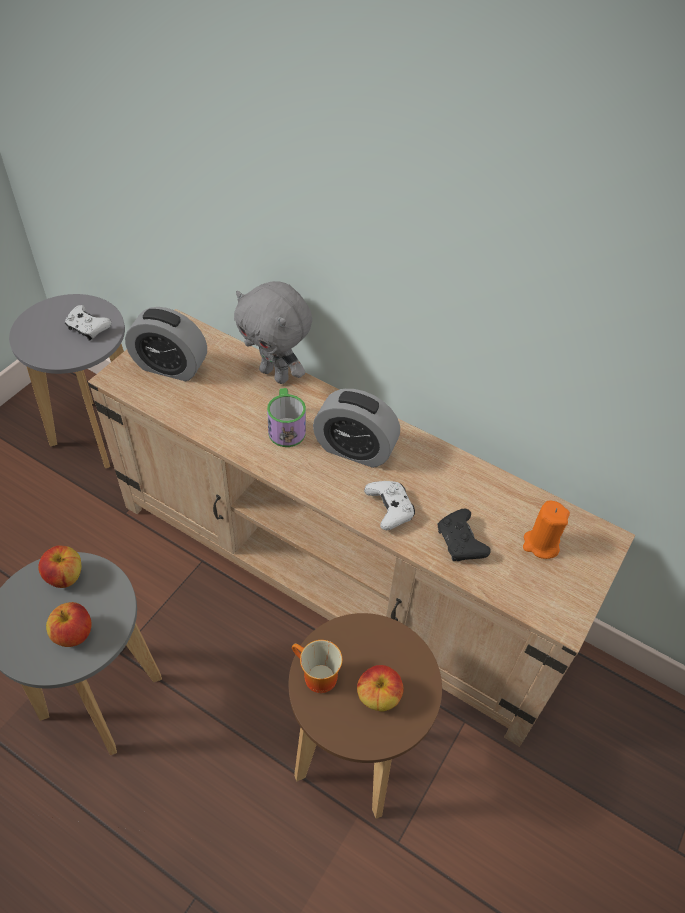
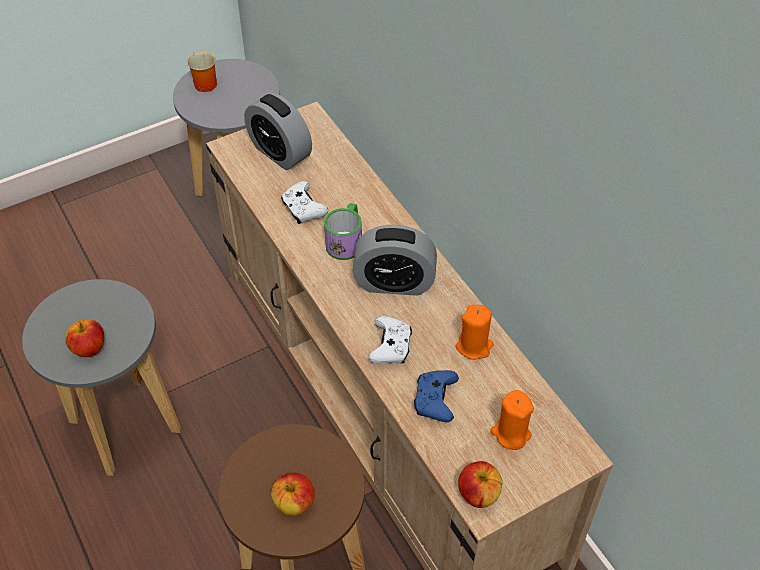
camera: 30 degrees right, 0 degrees up
apple [38,546,81,588] -> apple moved to [458,461,503,508]
white game controller [65,305,112,341] -> white game controller moved to [281,181,328,224]
grey plush toy [234,281,312,384] -> none
mug [292,640,342,693] -> mug moved to [187,52,217,92]
alarm clock [313,389,400,468] -> alarm clock turned 45 degrees counterclockwise [352,225,437,296]
black game controller [438,508,491,561] -> blue game controller [414,370,459,422]
none -> orange candle [456,305,493,360]

